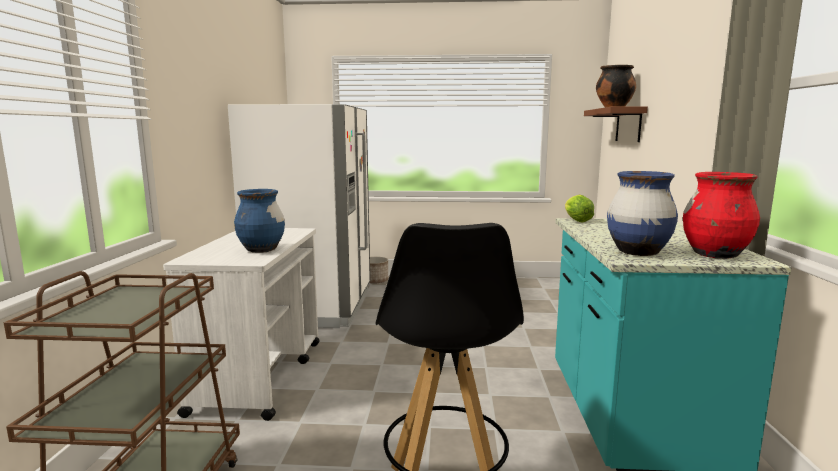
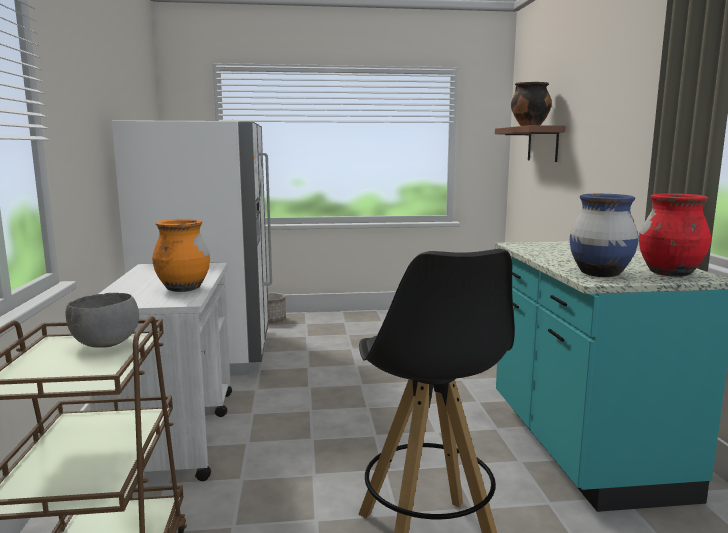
camera: 10 degrees left, 0 degrees up
blue vase [234,189,285,253] -> orange vase [152,219,210,292]
lettuce [565,195,594,223] -> none
none -> grey bowl [65,293,139,348]

